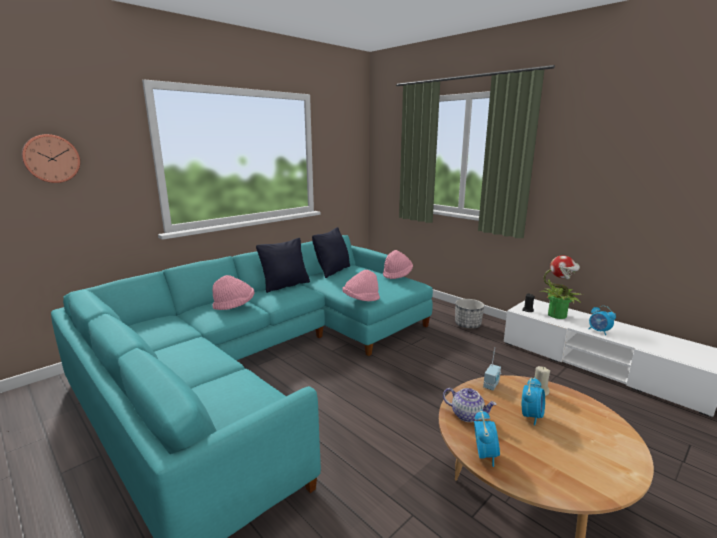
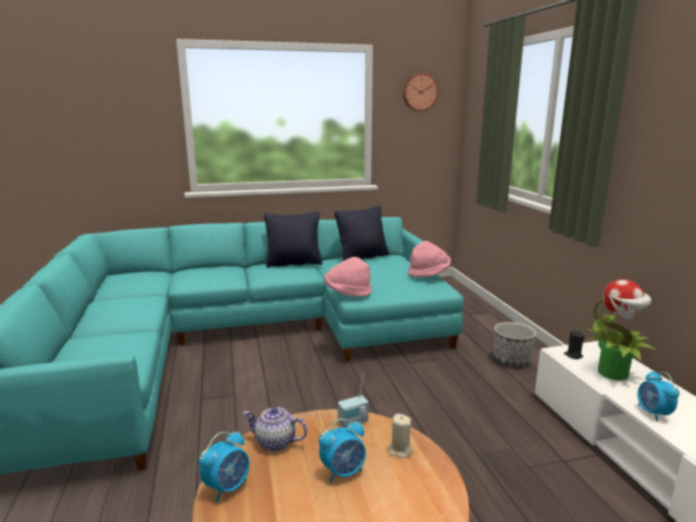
camera: 30 degrees right, 0 degrees up
wall clock [22,134,80,183] -> wall clock moved to [403,73,438,111]
pink hat [212,275,255,310] -> none
teapot [443,388,497,422] -> teapot turned 135 degrees clockwise [243,407,307,451]

